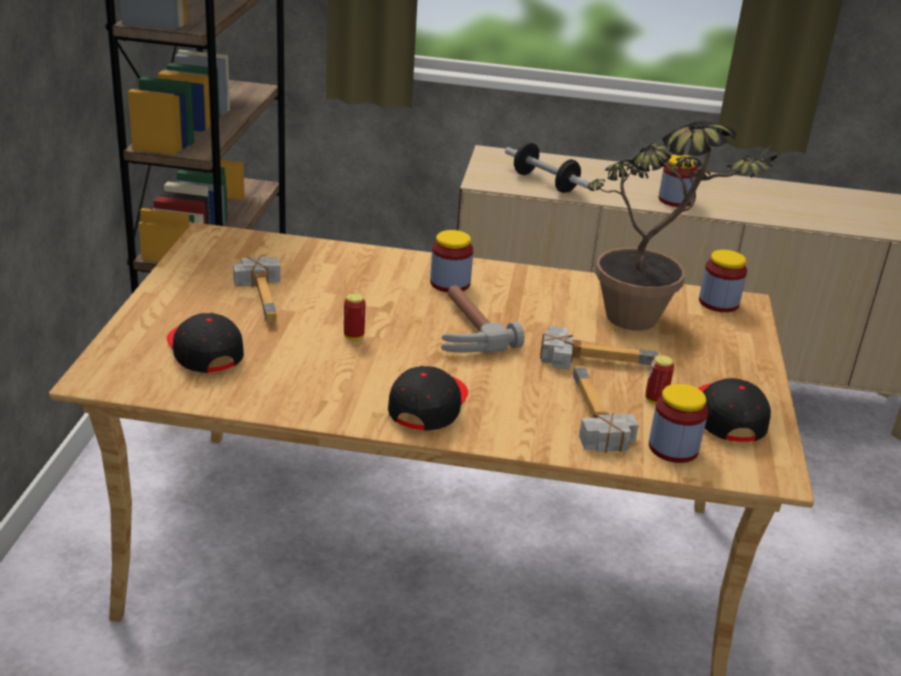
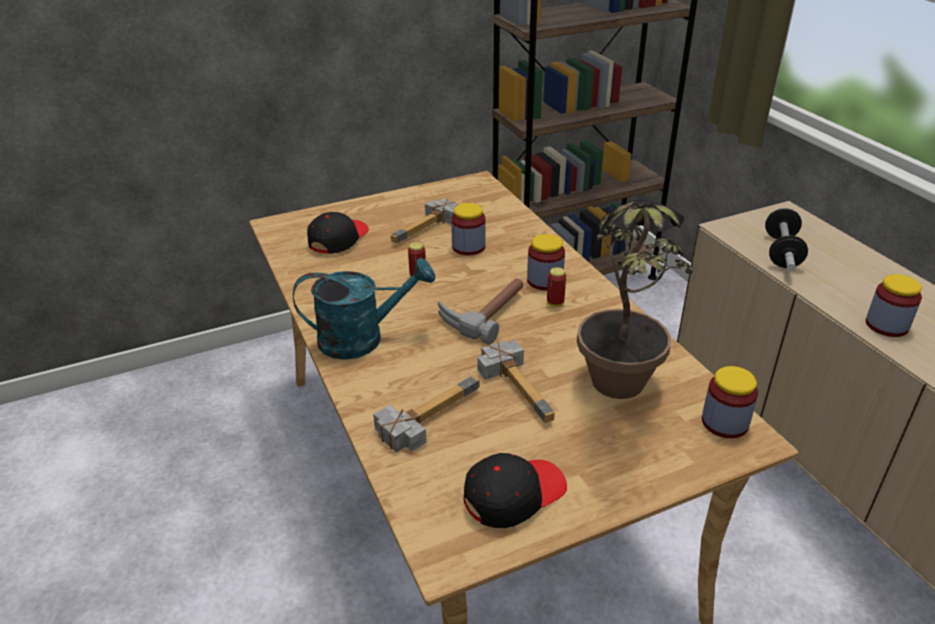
camera: 60 degrees right, 5 degrees up
black cap [388,366,468,431] -> turquoise watering can [293,258,435,360]
can [645,355,674,405] -> can moved to [547,267,566,307]
jar [649,384,708,463] -> jar moved to [451,203,486,255]

